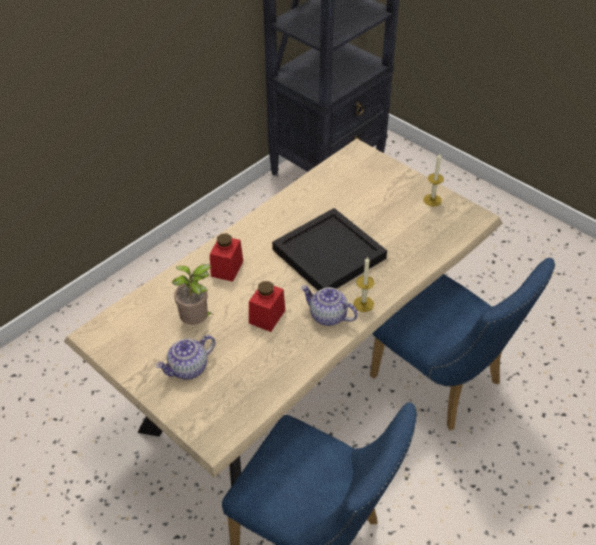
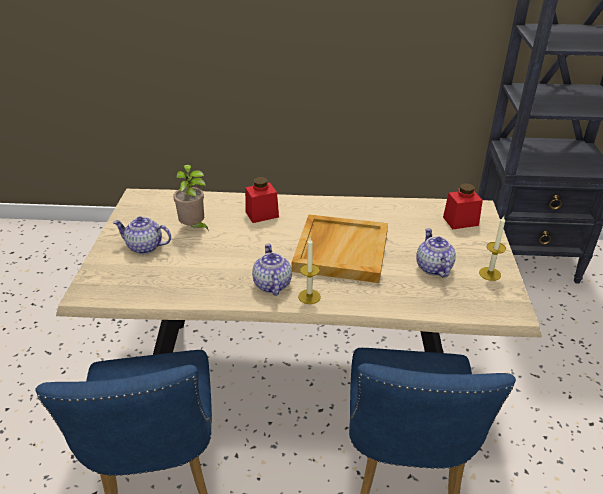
camera: 50 degrees right, 10 degrees down
red jar [249,281,285,332] -> red jar moved to [443,183,483,230]
black tray [272,208,387,291] -> beige tray [292,214,388,283]
none -> teapot [416,228,456,278]

